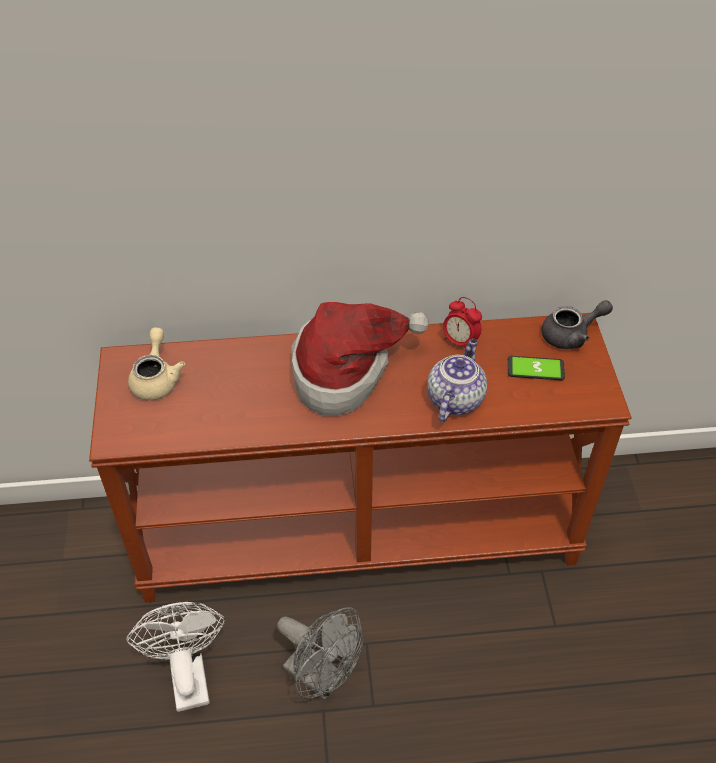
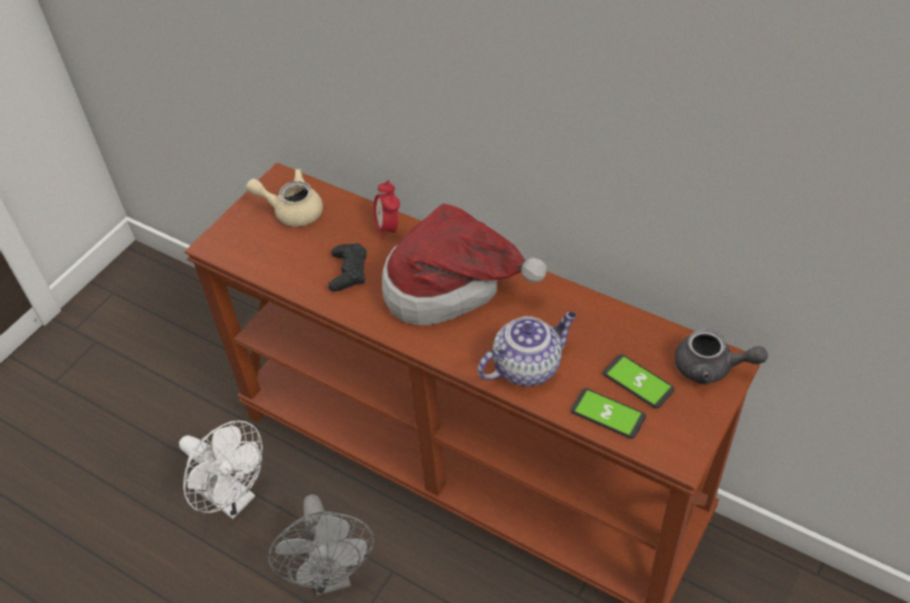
camera: 40 degrees right, 0 degrees up
white fan [126,602,225,712] -> white fan turned 105 degrees clockwise [179,421,263,519]
beige teapot [128,328,185,401] -> beige teapot turned 120 degrees counterclockwise [246,168,323,227]
alarm clock [443,297,482,350] -> alarm clock moved to [374,180,400,240]
none -> black game controller [328,243,367,292]
none -> phone [571,388,646,439]

